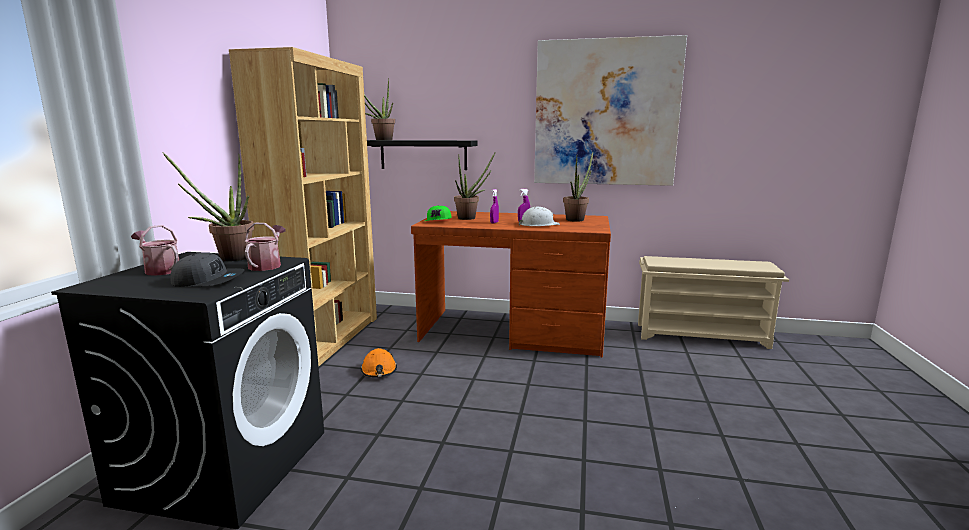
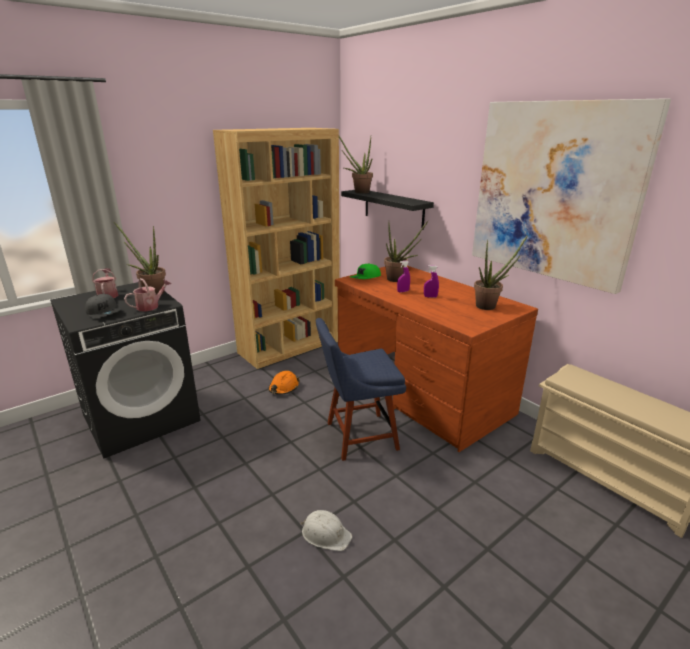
camera: 40 degrees right, 10 degrees up
white hard hat [519,207,560,226] -> white hard hat moved to [300,510,352,551]
none -> blue chair [316,318,406,461]

